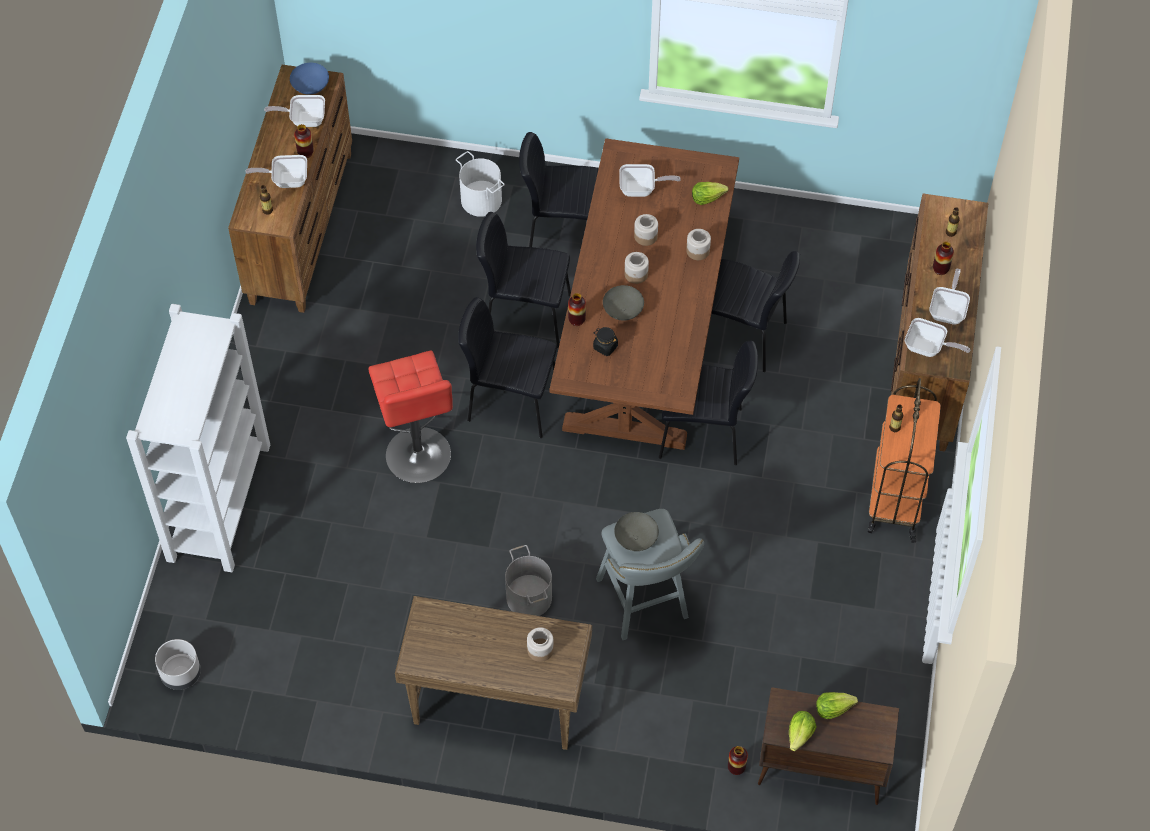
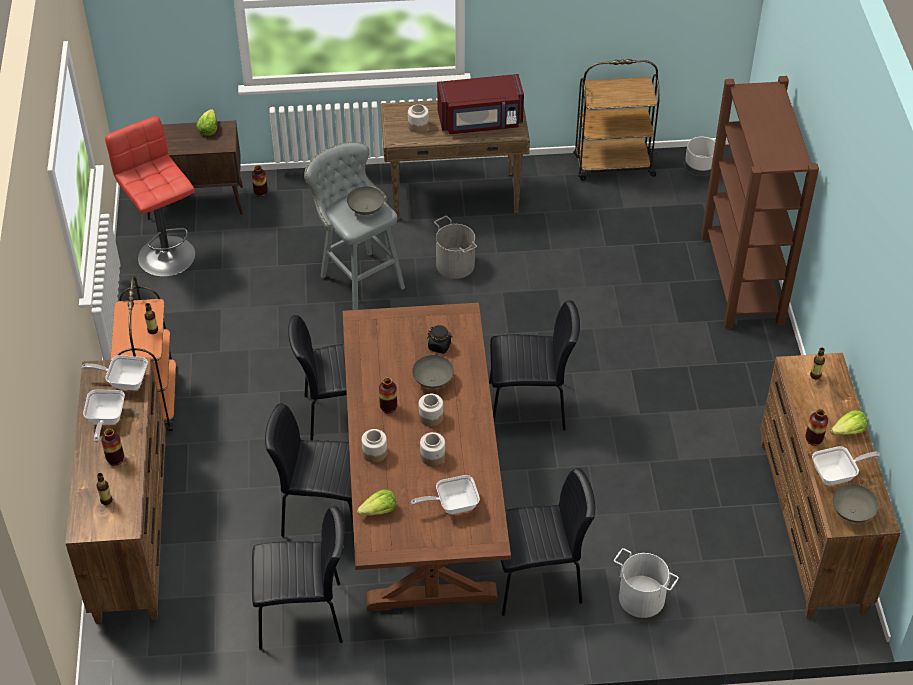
camera: 165 degrees right, 10 degrees down
white bookcase [126,304,270,572] -> brown bookcase [701,76,819,328]
frying pan [246,155,307,188] -> none
blue bowl [290,63,329,95] -> grey bowl [833,484,879,523]
red stool [369,350,453,483] -> red stool moved to [105,116,195,277]
black chair [476,212,571,348] -> black chair moved to [252,506,345,650]
vase [568,293,586,326] -> vase moved to [379,377,397,413]
lettuce [816,692,858,719] -> lettuce moved to [830,410,867,436]
none -> red microwave [437,74,524,134]
none -> brown cart [573,59,660,180]

